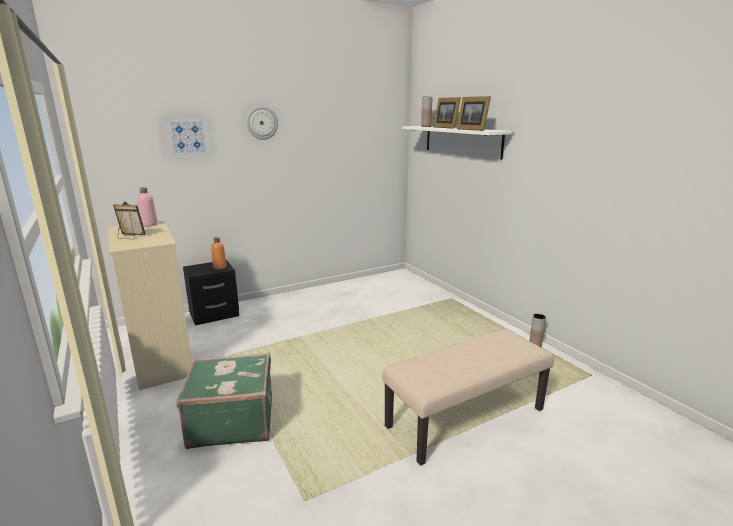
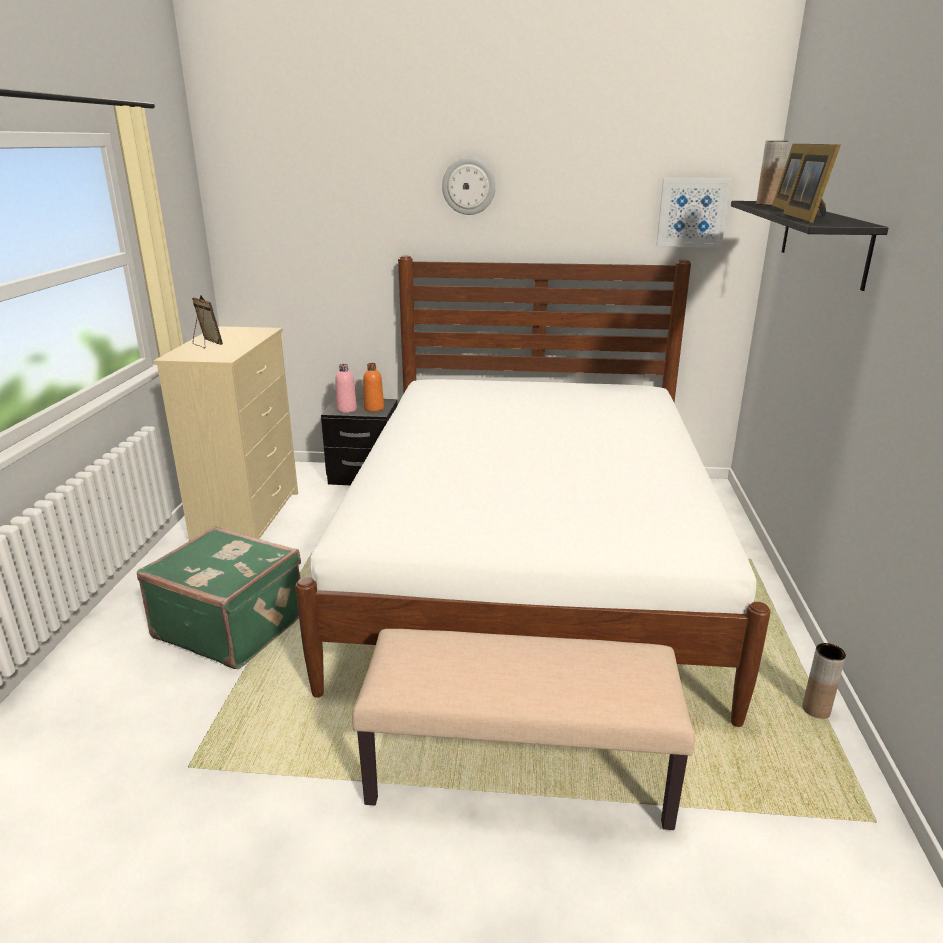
camera: 35 degrees right, 5 degrees up
pink bottle [137,187,158,227] -> pink bottle moved to [335,364,357,413]
picture [163,115,212,159] -> picture moved to [656,178,731,247]
white shelf [402,126,513,160] -> black shelf [731,201,889,291]
none -> white bed [295,256,771,727]

